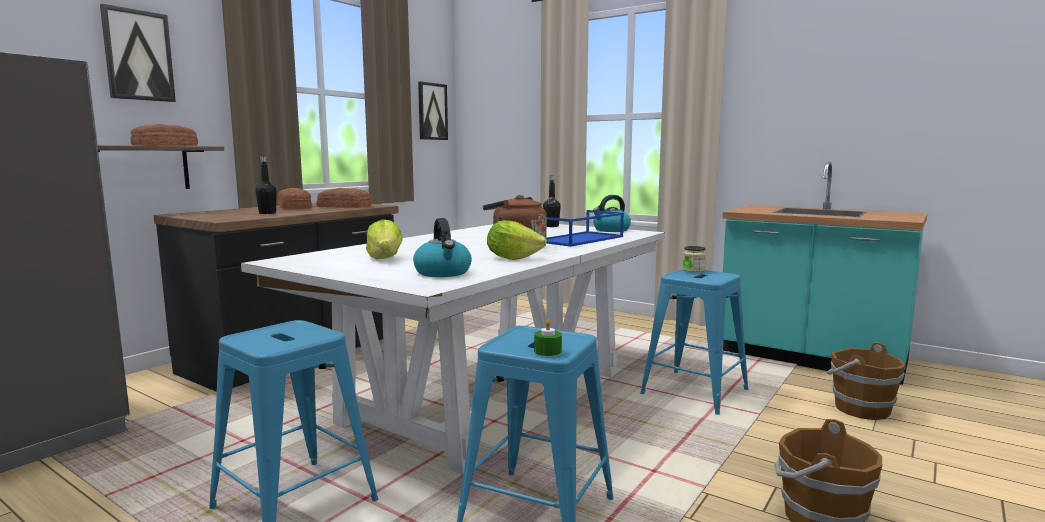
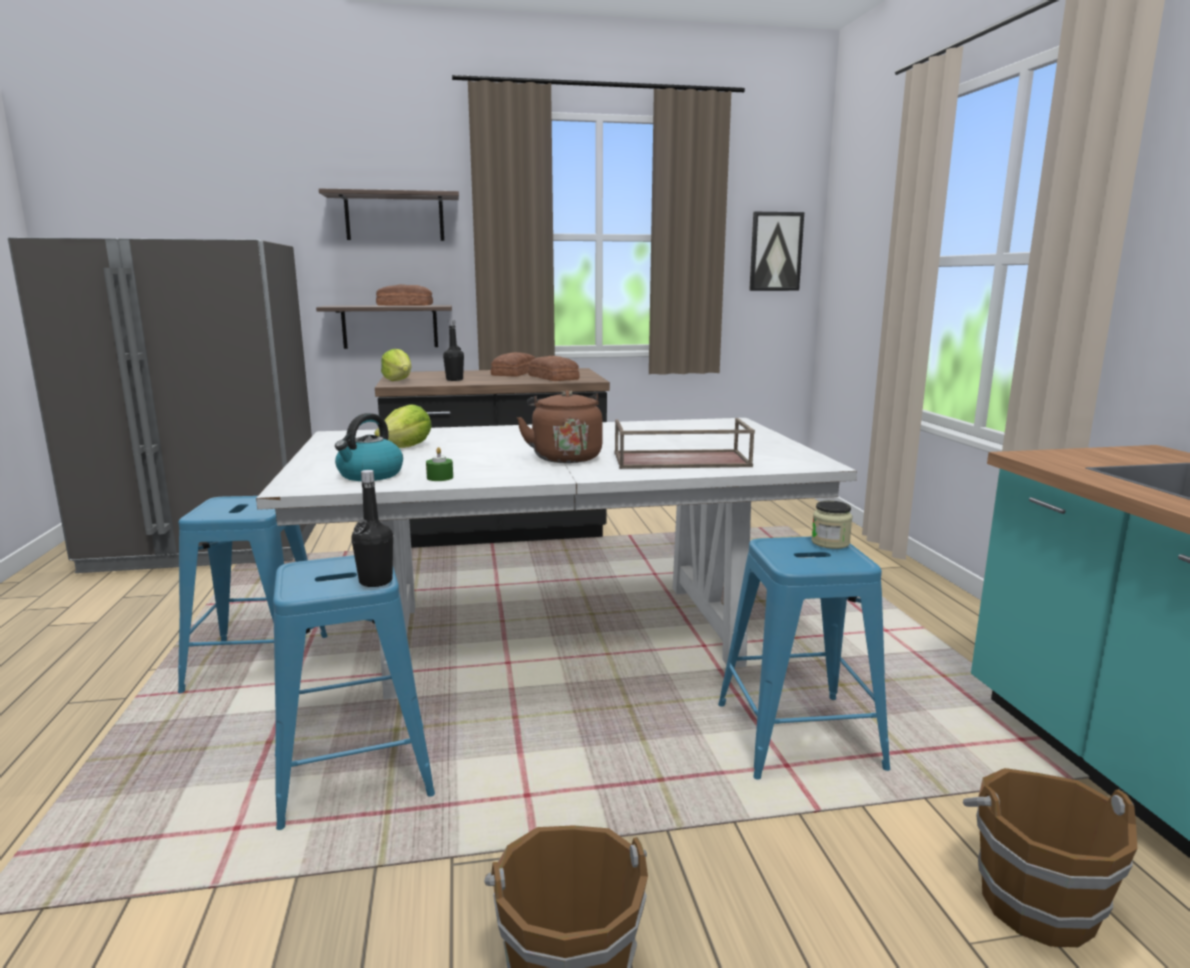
camera: 45 degrees right, 5 degrees up
picture [100,4,176,102] -> shelf [319,188,459,241]
lettuce [487,220,547,260] -> lettuce moved to [381,349,412,381]
green candle [534,319,562,356] -> green candle moved to [426,447,453,481]
black bottle [543,175,561,227] -> black bottle moved to [352,470,393,587]
blue tray [546,210,624,247] -> brown tray [615,418,755,469]
kettle [593,195,631,232] -> none

